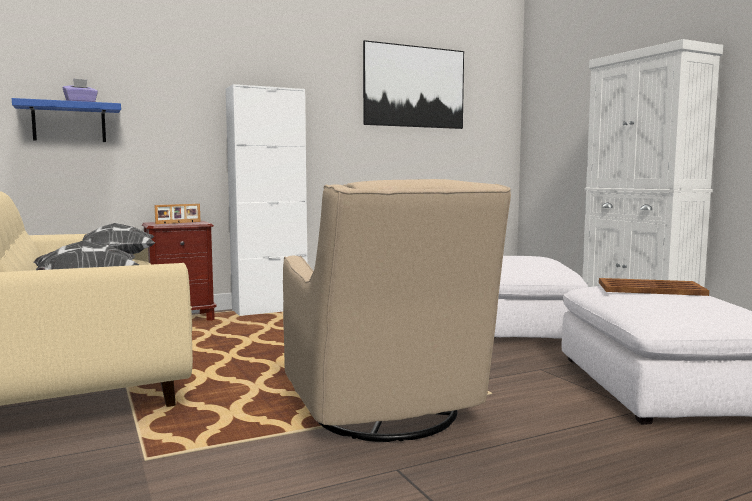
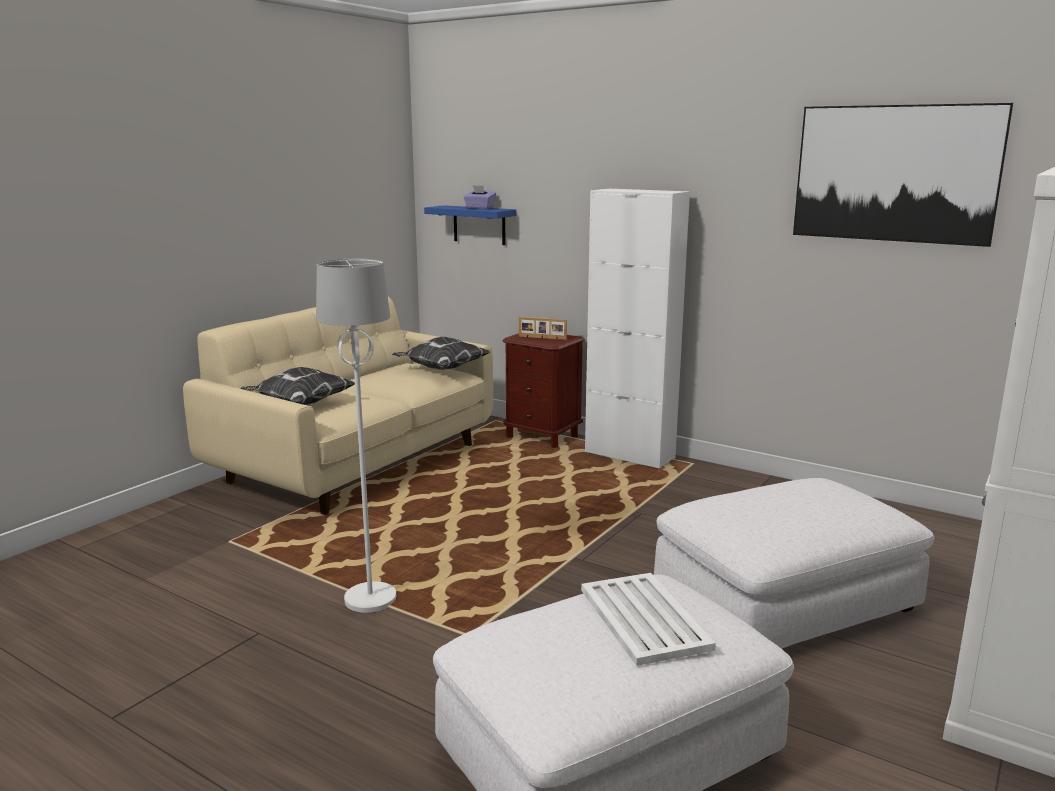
camera: 60 degrees right, 10 degrees up
beige armchair [283,179,511,442] -> white floor lamp [316,259,396,613]
brown tray [599,278,709,296] -> white tray [581,573,716,666]

